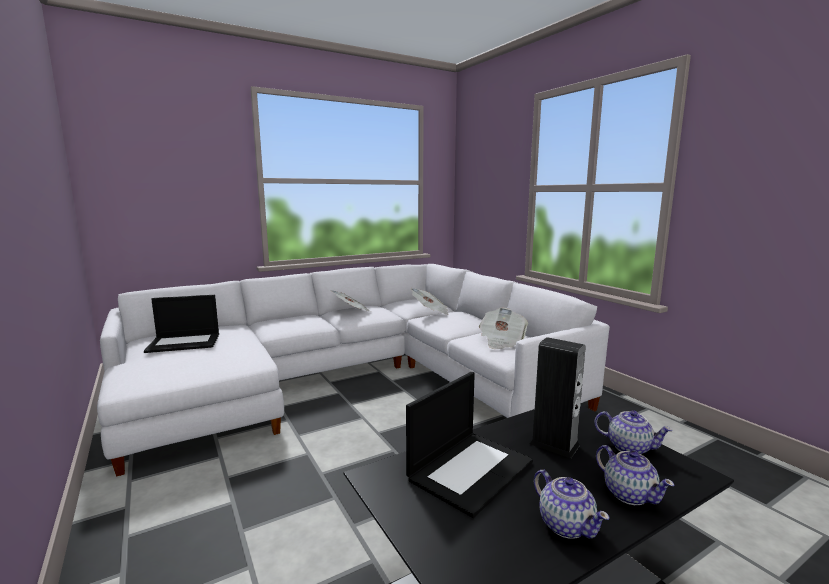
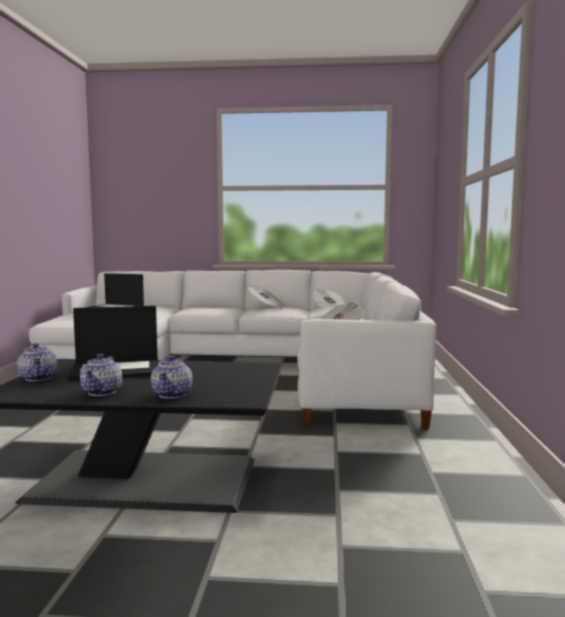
camera: 35 degrees right, 5 degrees down
speaker [529,337,586,458] -> none
teapot [595,410,672,454] -> teapot moved to [17,343,57,381]

